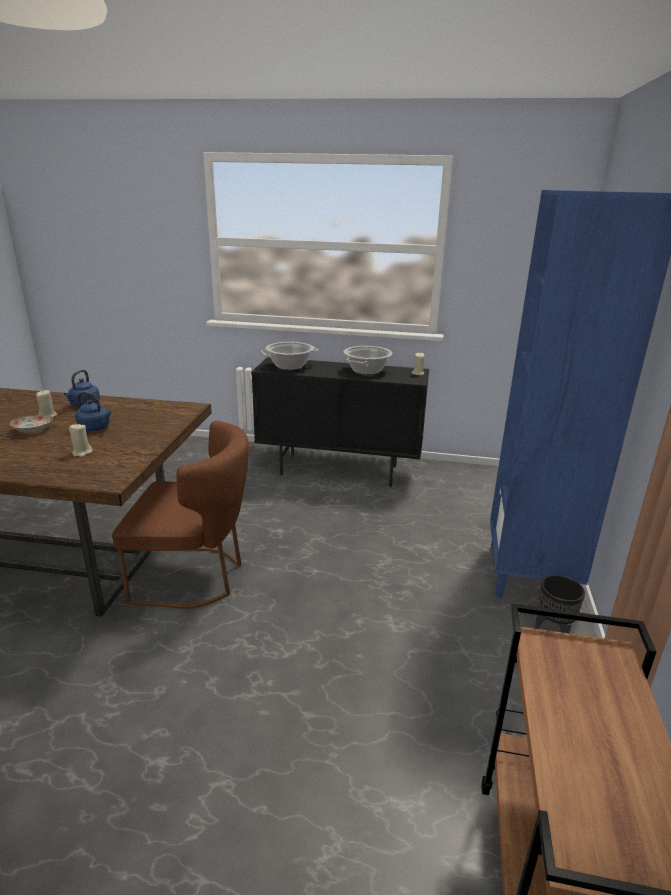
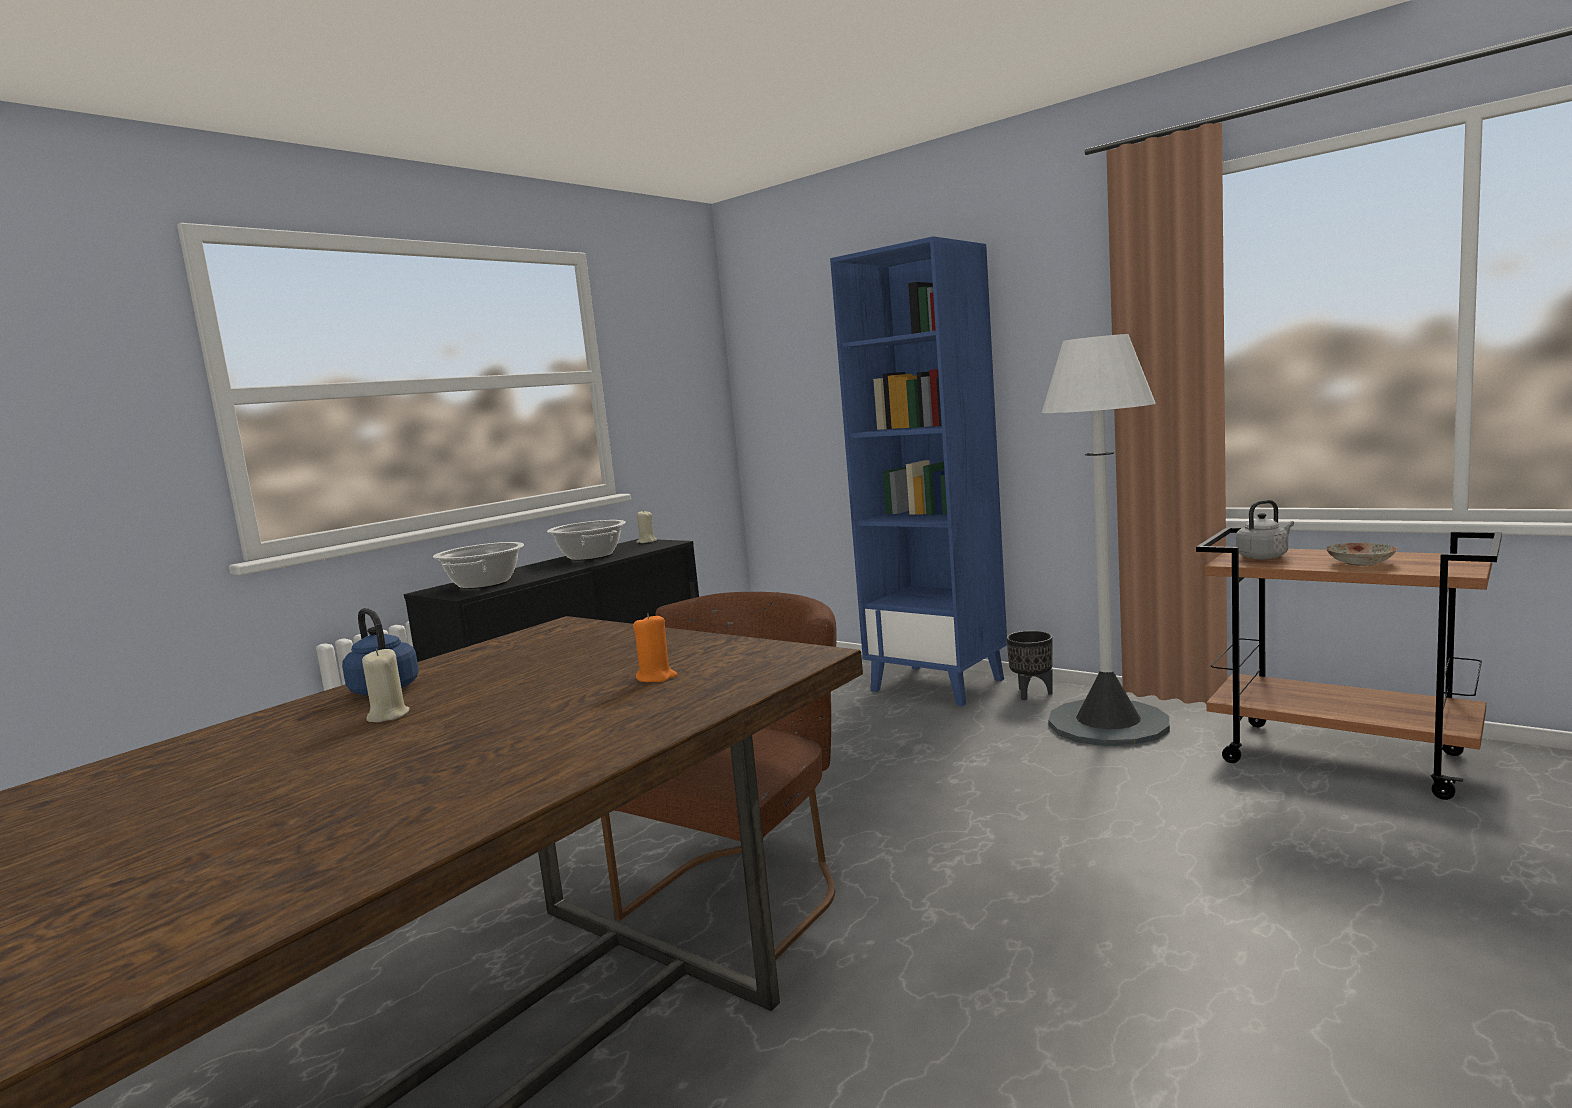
camera: 60 degrees left, 15 degrees down
plate [10,414,53,433] -> plate moved to [1326,543,1397,566]
beige candle [69,423,92,457] -> orange candle [633,613,677,682]
blue kettle [75,391,111,431] -> none
none -> white floor lamp [1042,334,1170,746]
none -> grey kettle [1236,500,1294,559]

